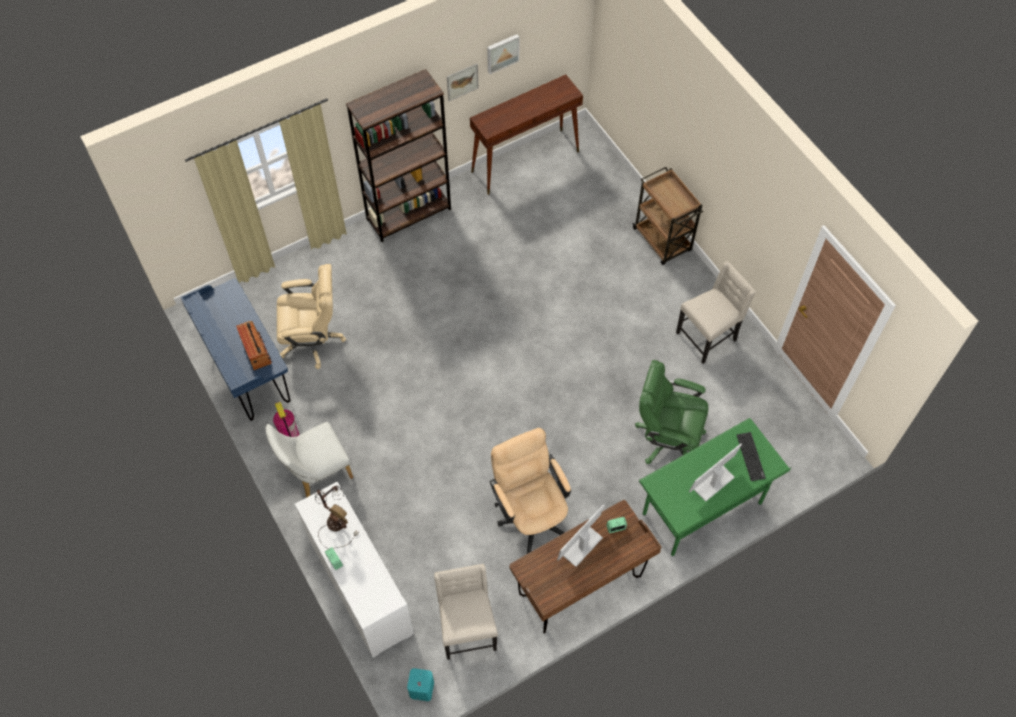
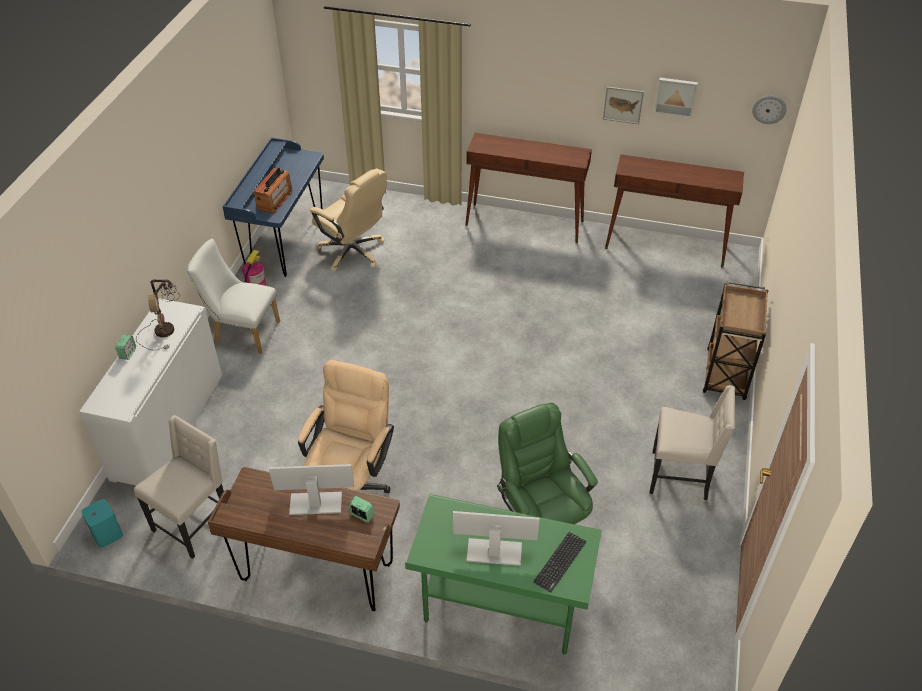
camera: 45 degrees right, 15 degrees down
brown bookcase [346,69,451,242] -> brown console table [466,133,592,243]
none -> wall clock [752,96,787,124]

